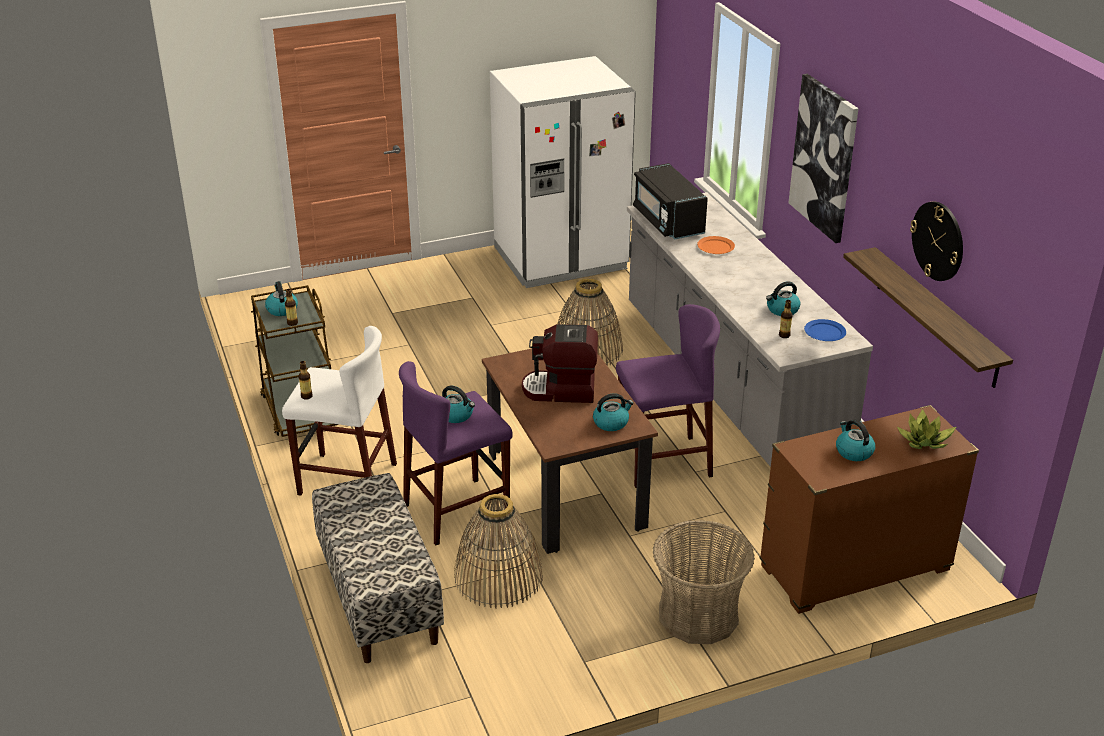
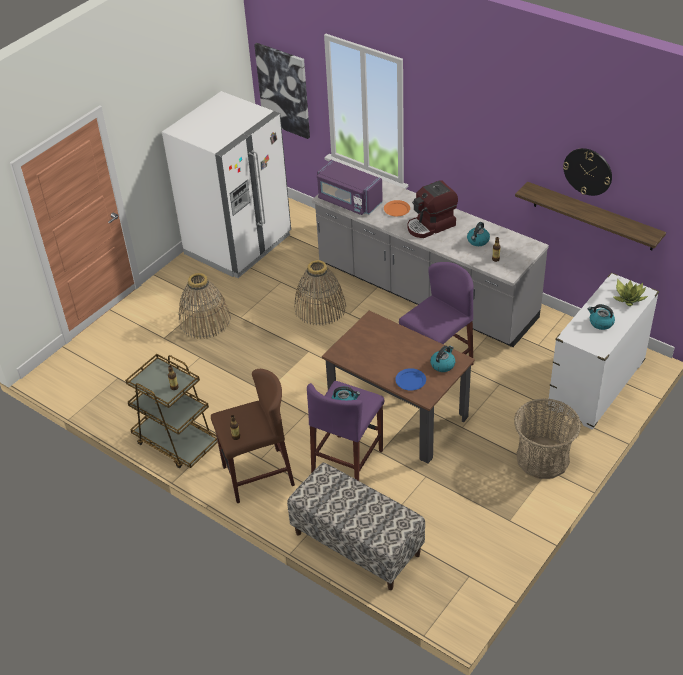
camera: 30 degrees left, 10 degrees up
kettle [265,281,298,316] -> none
white stool [282,326,397,496] -> brown stool [211,369,295,503]
basket [454,494,543,609] -> basket moved to [178,273,231,339]
coffee machine [522,324,598,403] -> coffee machine moved to [407,181,458,238]
black microwave [633,163,708,239] -> purple microwave [317,160,383,215]
brown dresser [759,405,979,614] -> white dresser [548,272,659,430]
picture [788,74,858,243] -> picture moved to [254,43,310,139]
blue plate [804,319,846,341] -> blue plate moved to [395,368,426,391]

